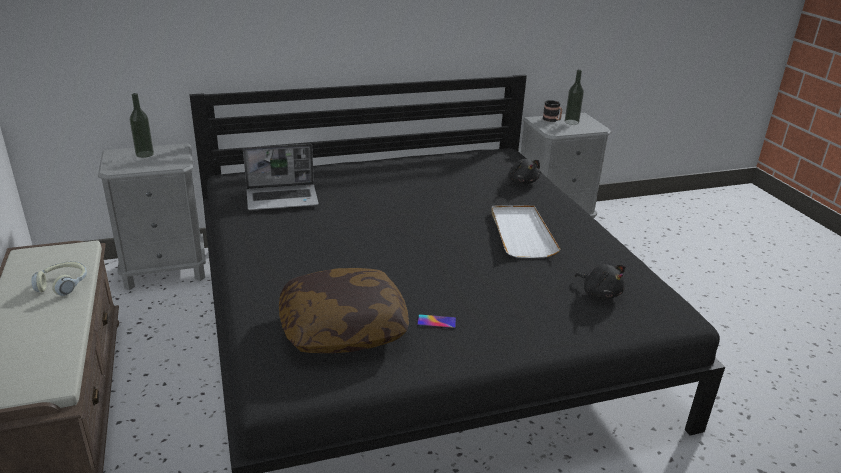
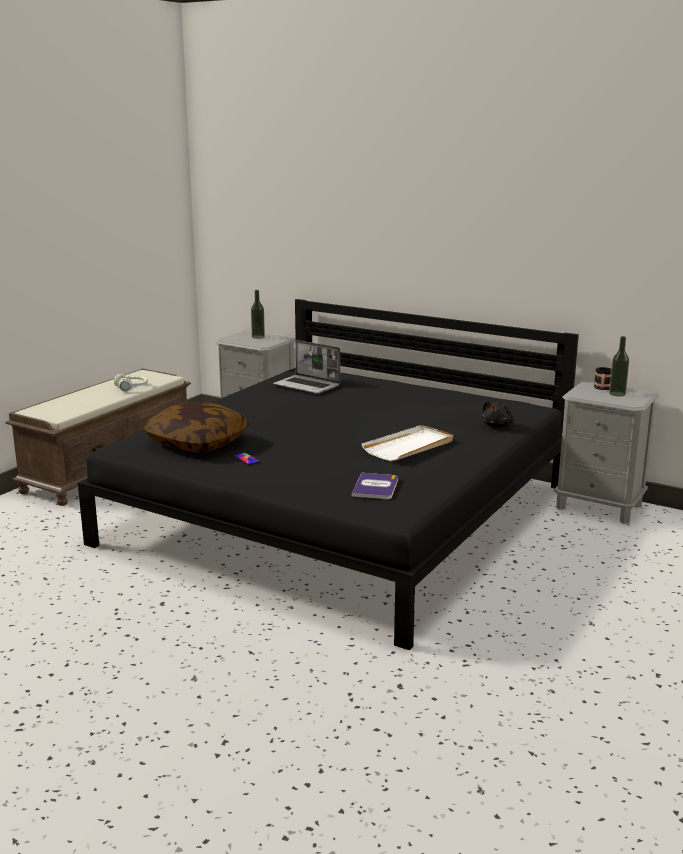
camera: 50 degrees right, 10 degrees down
black plush toy [575,264,625,299] -> book [352,473,398,499]

